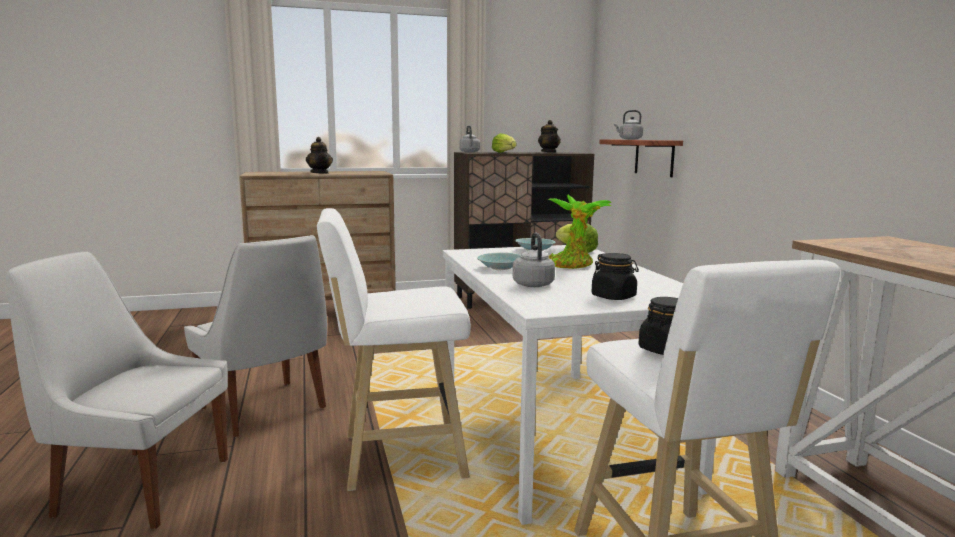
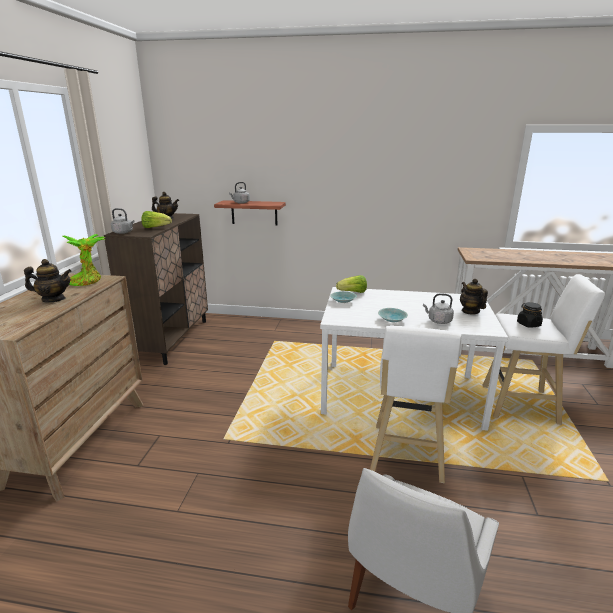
camera: 65 degrees left, 10 degrees up
white chair [184,235,327,437] -> none
potted plant [548,195,612,269] -> potted plant moved to [63,234,106,286]
black jar [592,253,639,300] -> teapot [460,279,488,315]

